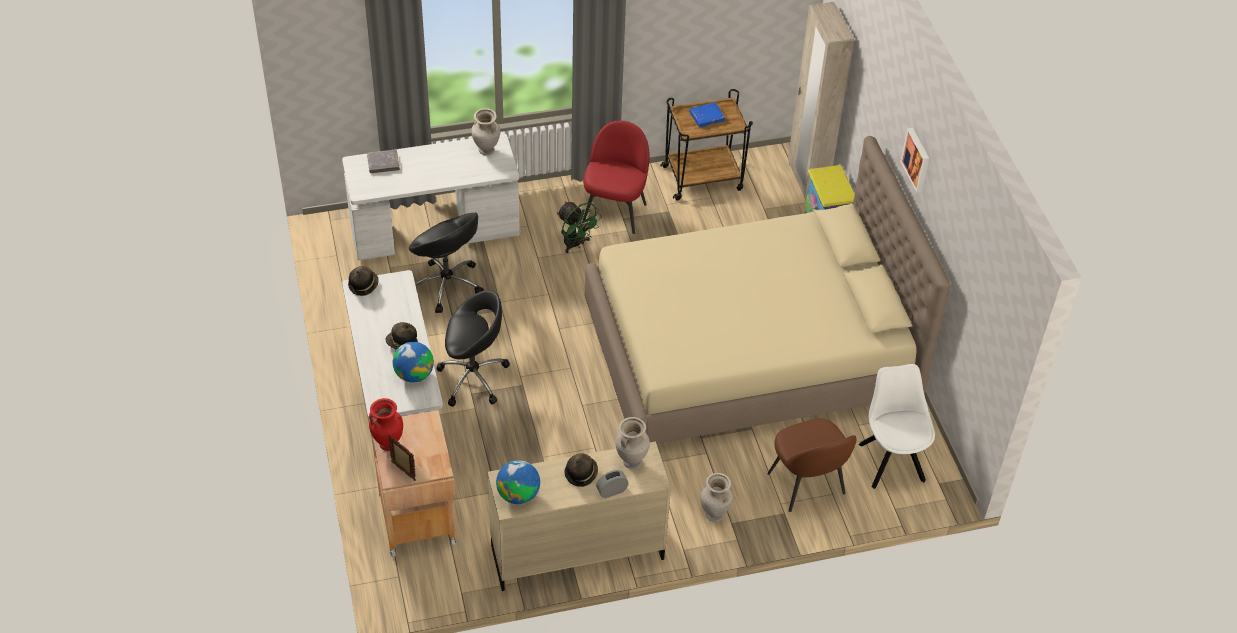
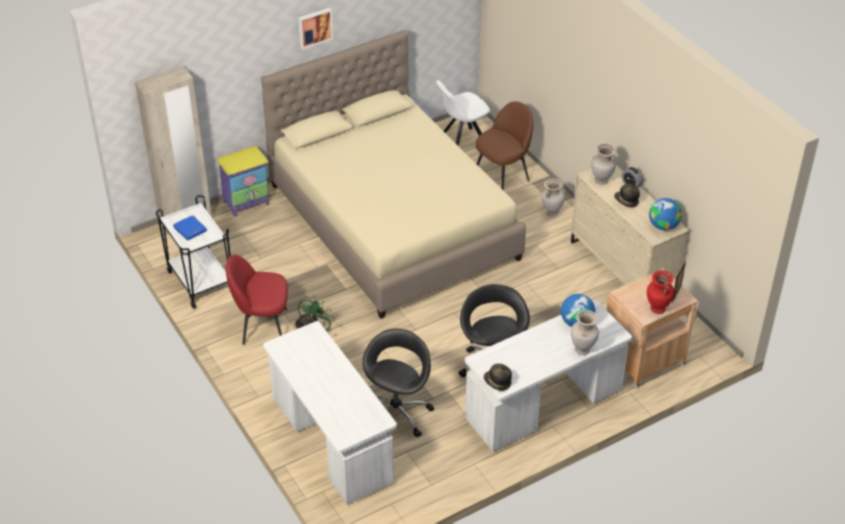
camera: 105 degrees left, 5 degrees down
grey book [367,150,400,173] -> none
hat [386,322,418,350] -> none
beige vase [471,108,500,155] -> beige vase moved to [571,310,599,355]
brown cart [660,89,753,200] -> white cart [156,195,231,309]

